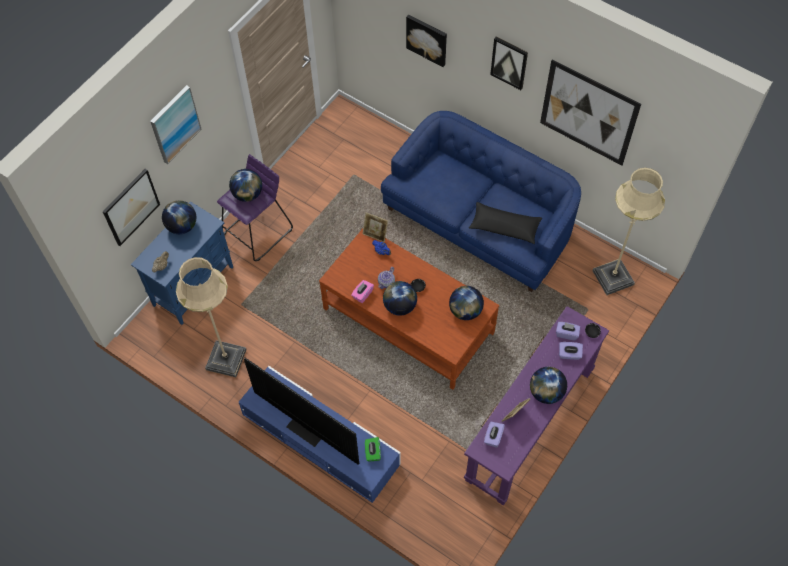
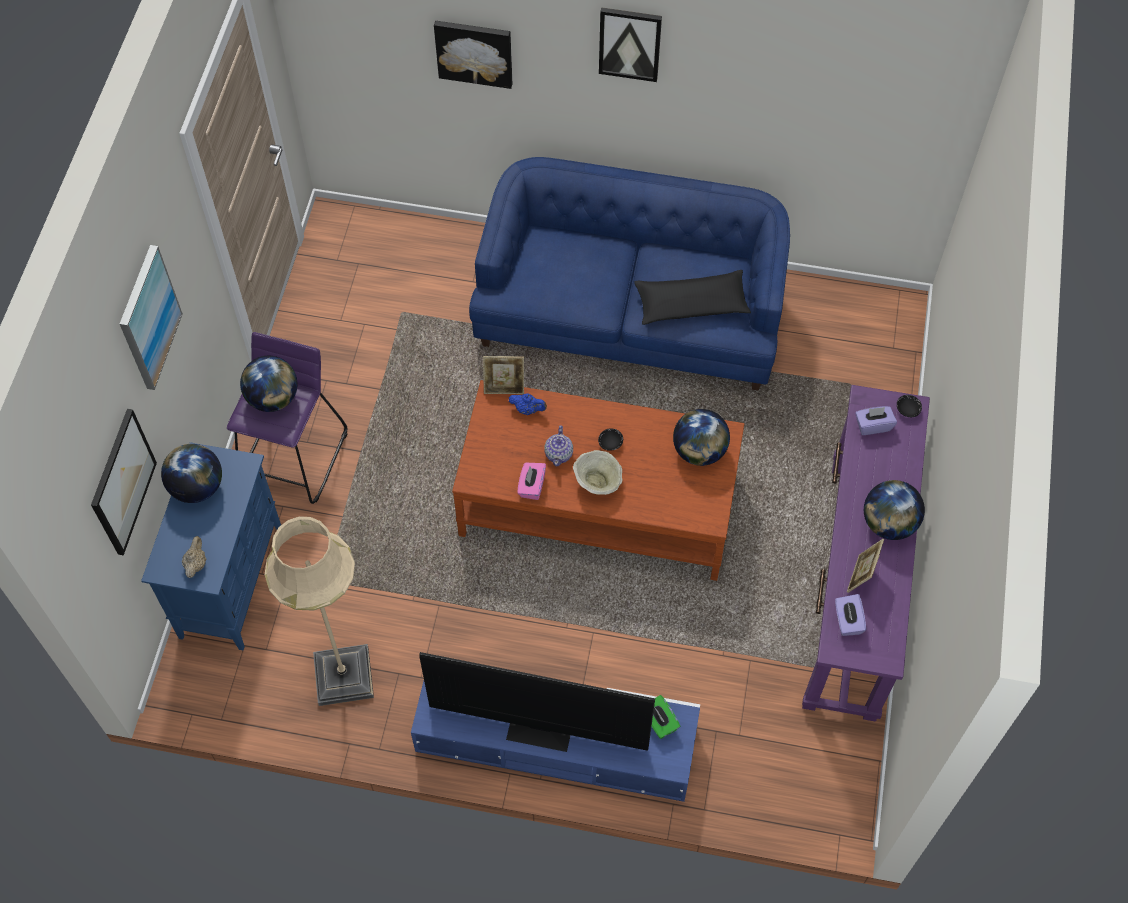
camera: 25 degrees left, 0 degrees up
globe [383,281,417,316] -> beige bowl [573,450,622,495]
picture [540,59,641,166] -> none
purple tissue box [559,342,583,360] -> none
beige floor lamp [592,168,665,295] -> none

